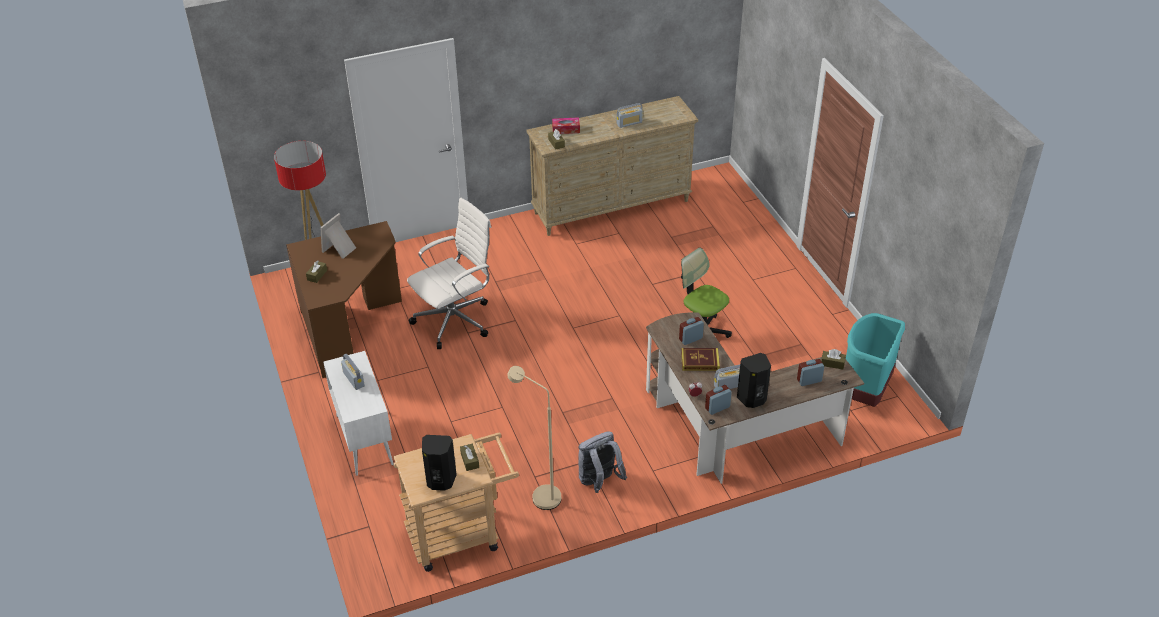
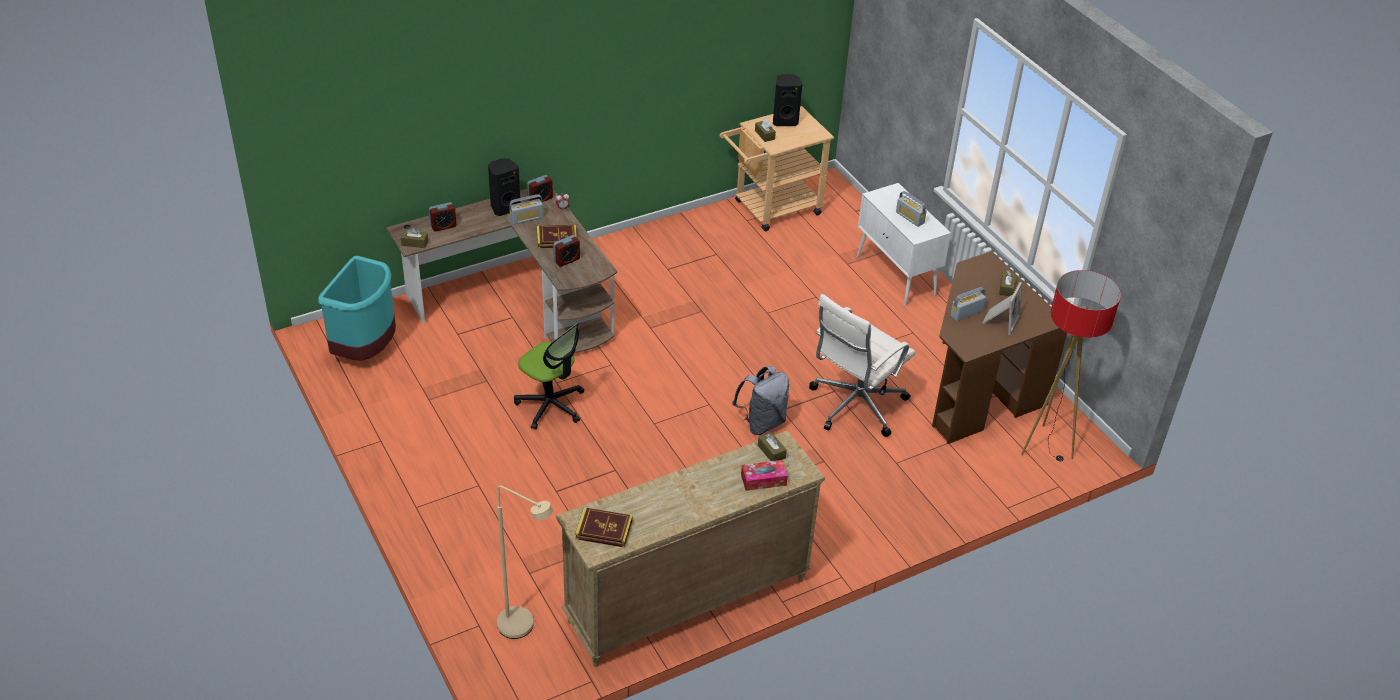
camera: 170 degrees right, 0 degrees up
beige floor lamp [507,366,561,510] -> beige floor lamp moved to [497,486,553,639]
grey backpack [578,431,627,493] -> grey backpack moved to [732,366,789,435]
radio [617,103,643,128] -> radio moved to [950,287,986,321]
none -> book [575,507,633,548]

